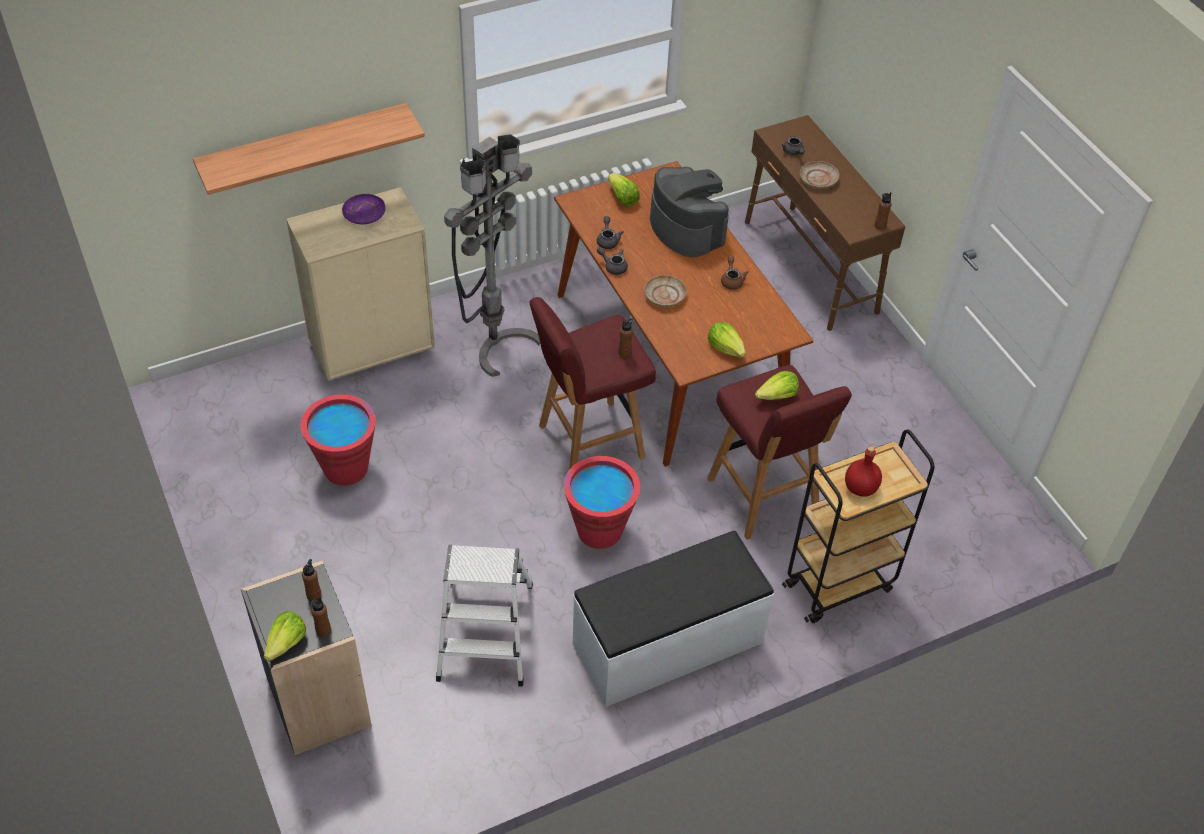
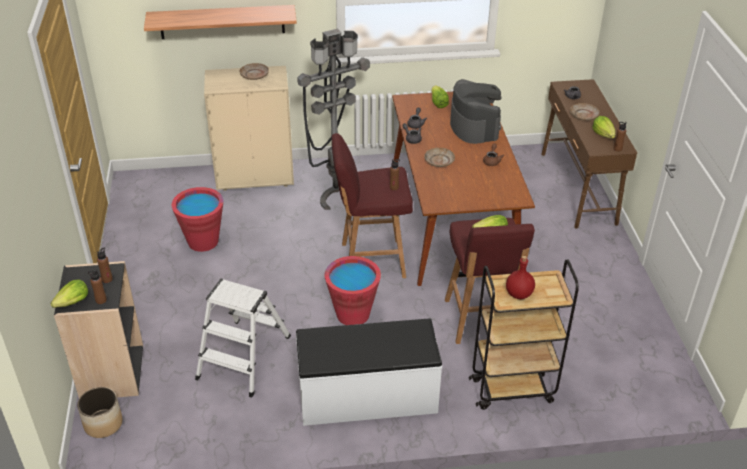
camera: 20 degrees right, 10 degrees down
purple plate [342,194,385,224] -> beige plate [240,63,269,80]
lettuce [708,322,746,358] -> lettuce moved to [593,116,616,138]
none -> planter [77,387,123,438]

